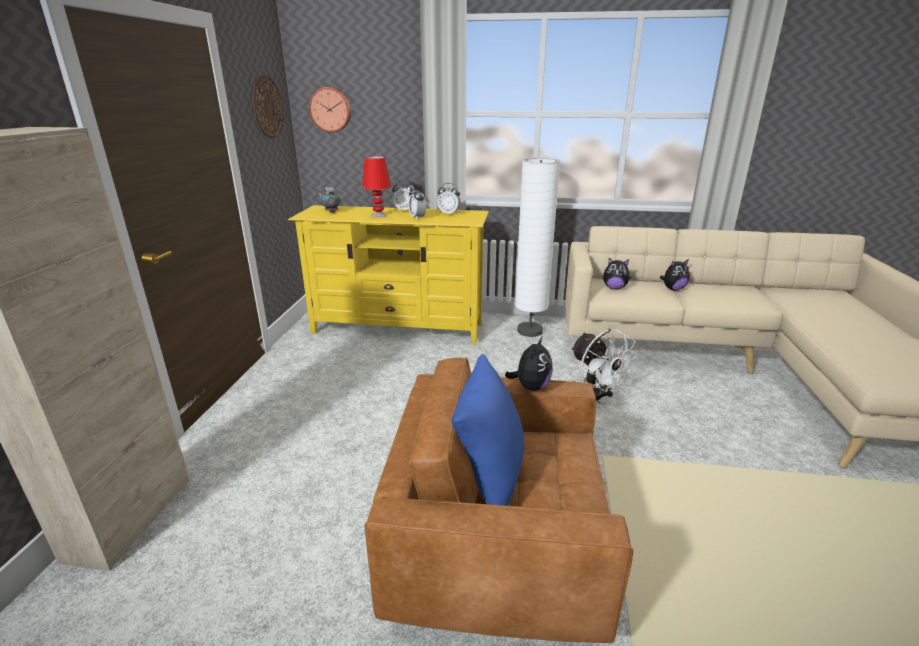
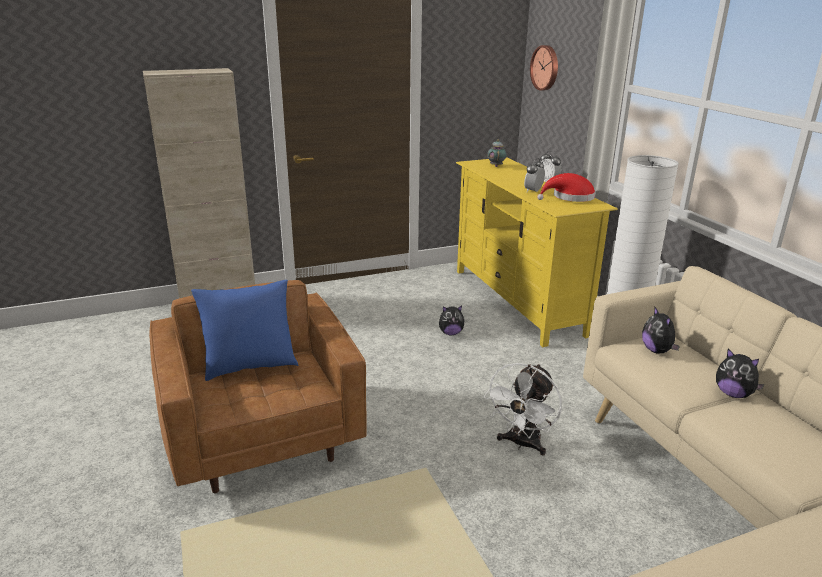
camera: 60 degrees right, 0 degrees up
wall clock [253,75,284,139] -> none
red table lamp [362,156,391,218] -> none
alarm clock [437,183,461,215] -> red hat [537,173,596,202]
plush toy [505,337,553,391] -> plush toy moved to [439,306,465,335]

